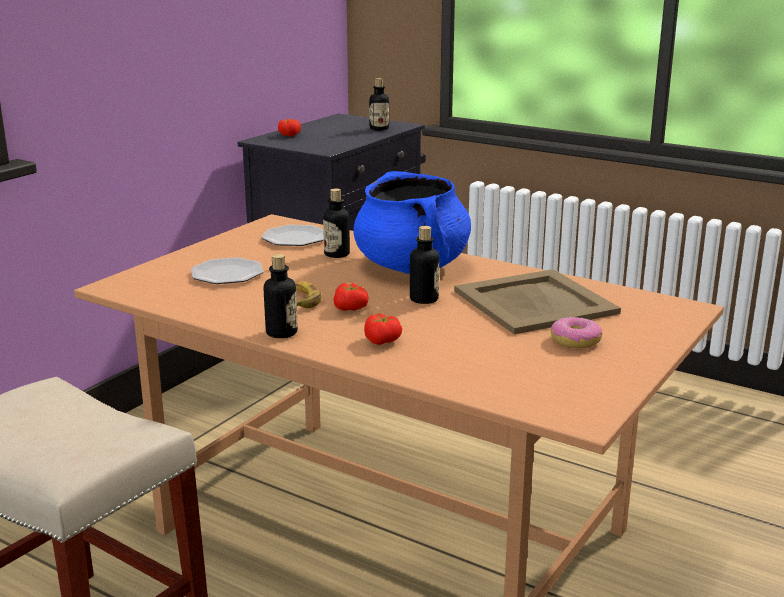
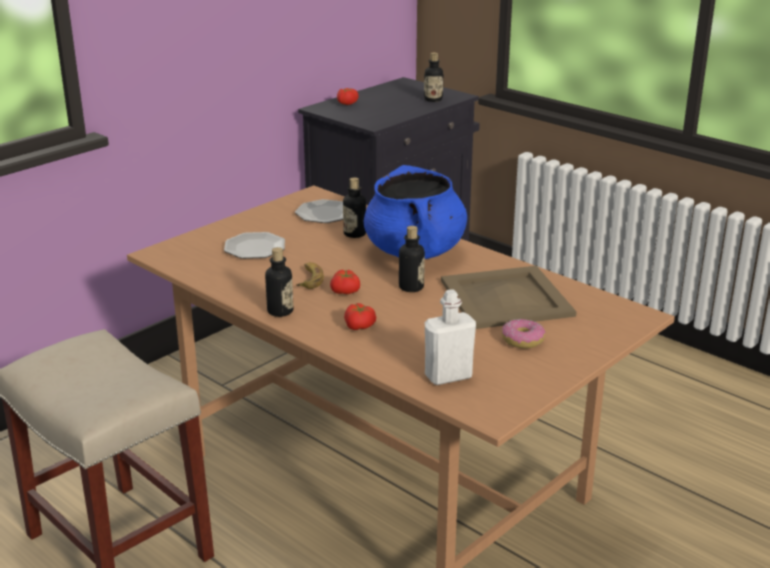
camera: 10 degrees right, 5 degrees up
none -> white bottle [425,289,476,385]

